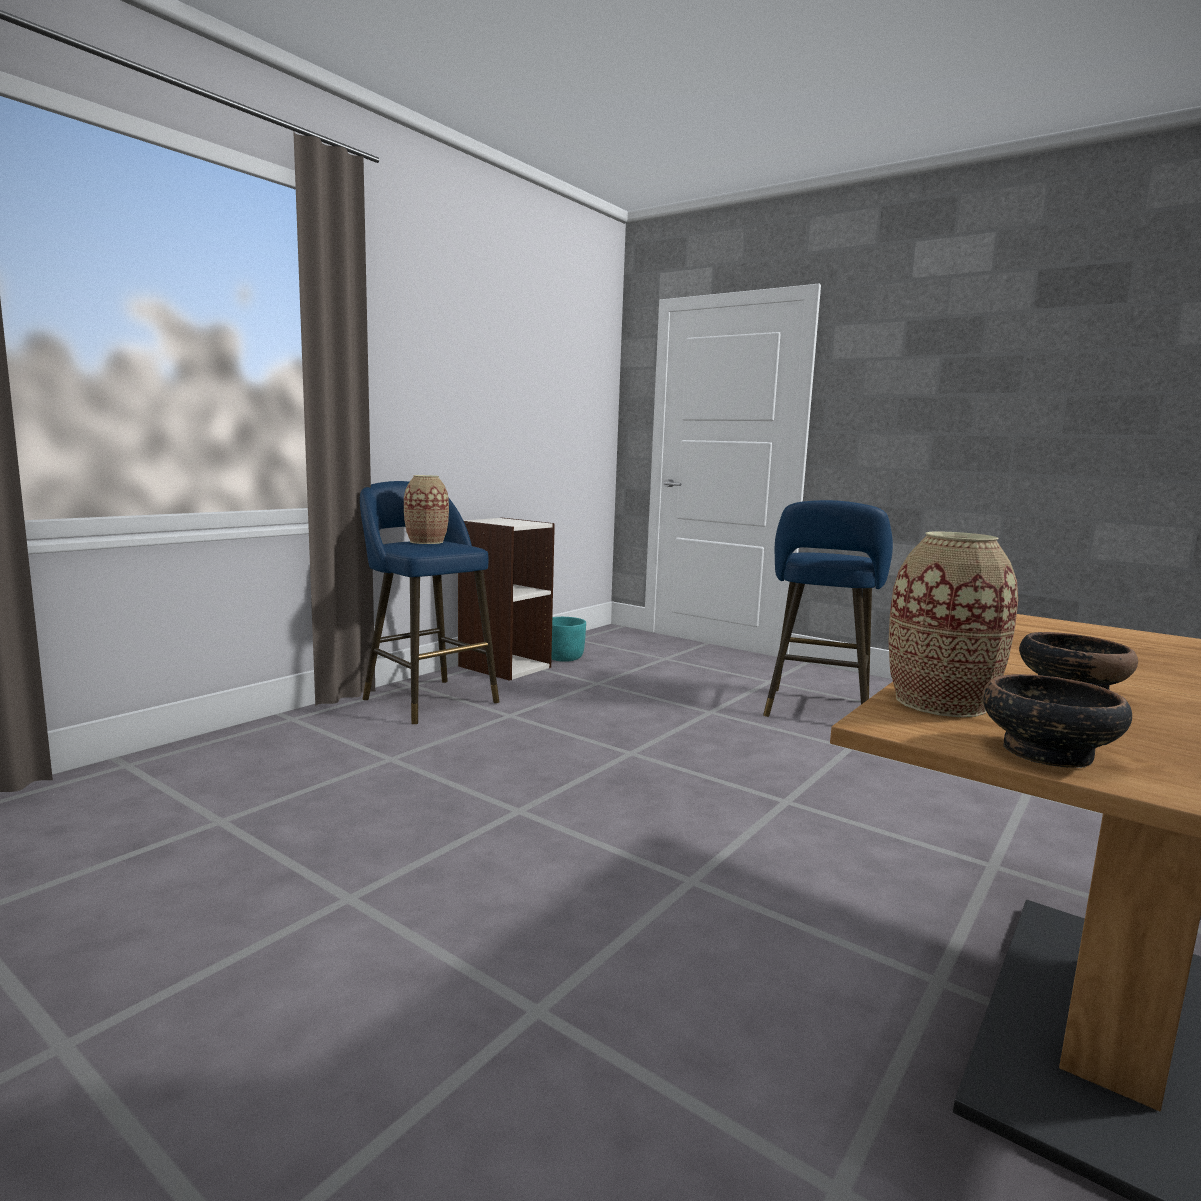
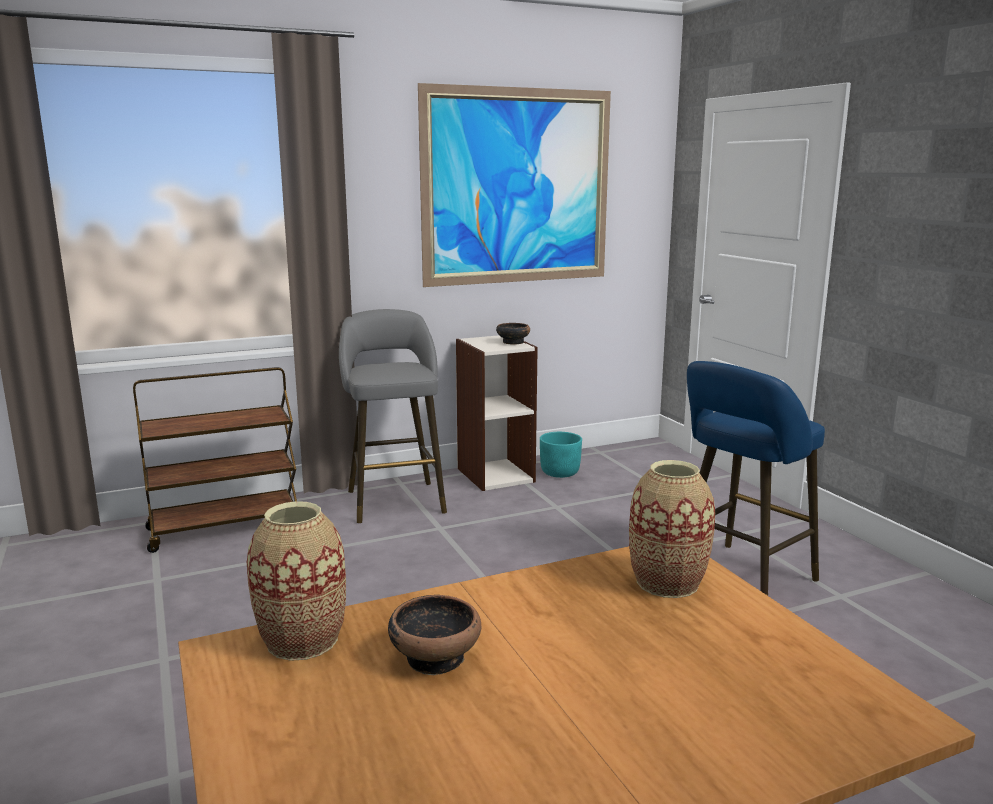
camera: 30 degrees right, 5 degrees up
blue stool [360,481,500,724] -> grey stool [339,309,447,523]
vase [404,475,449,544] -> vase moved to [629,460,715,598]
bowl [982,674,1132,768] -> bowl moved to [496,323,530,345]
none -> brown cart [133,367,297,553]
none -> picture [418,83,611,287]

